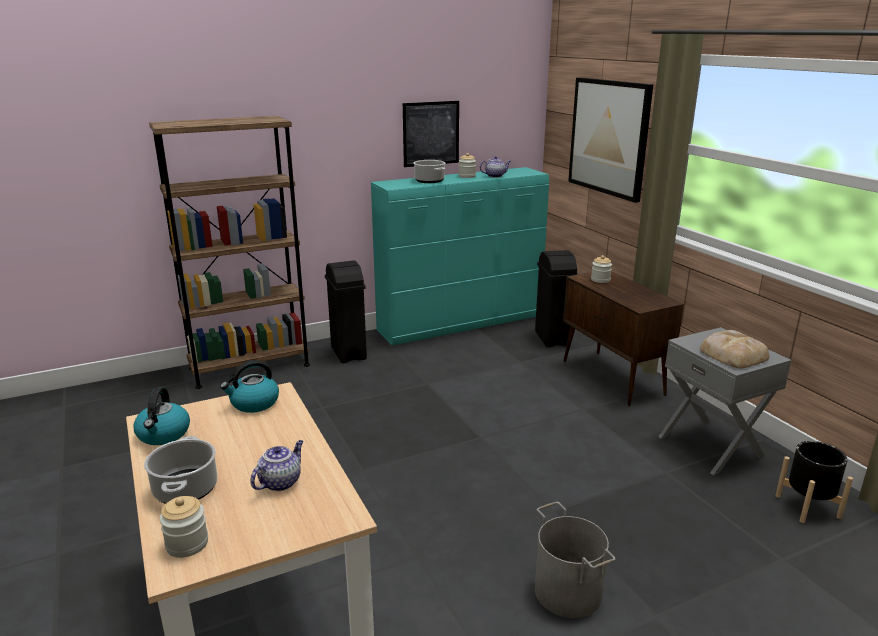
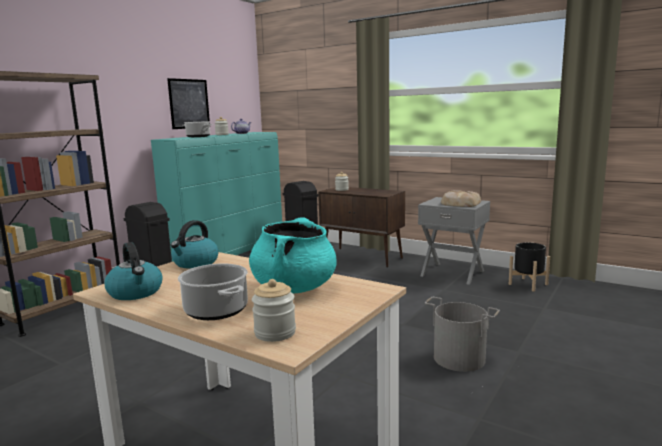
camera: 30 degrees left, 10 degrees down
teapot [250,440,304,491] -> turquoise cooking pot [249,217,337,294]
picture [568,77,653,203] -> none

